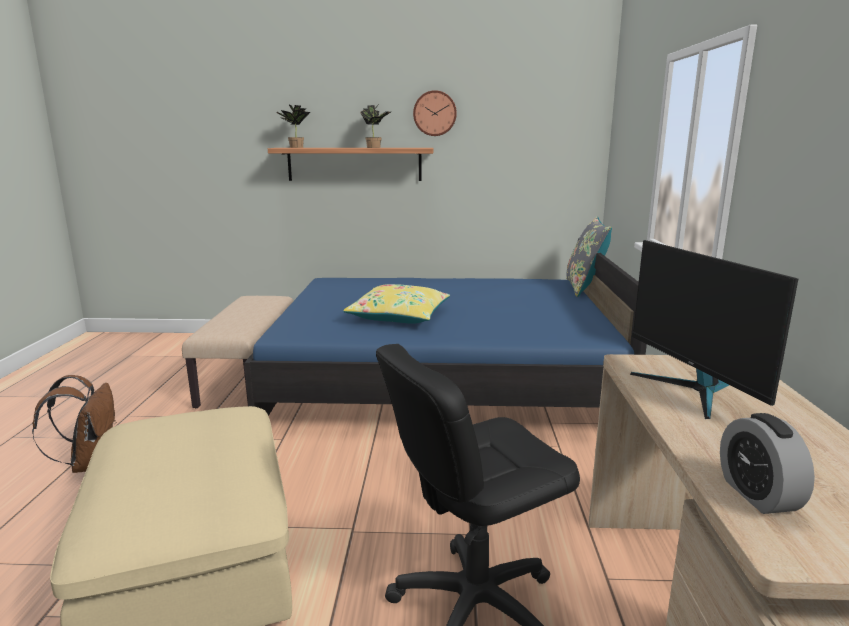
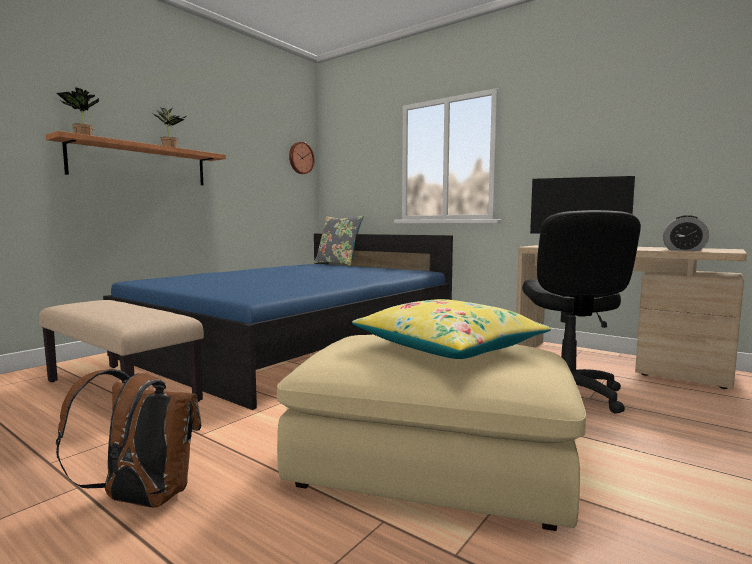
camera: 55 degrees left, 10 degrees down
yellow pillow [343,284,450,324] -> yellow pillow moved to [352,299,551,359]
wall clock [413,90,457,136] -> wall clock moved to [289,142,314,174]

